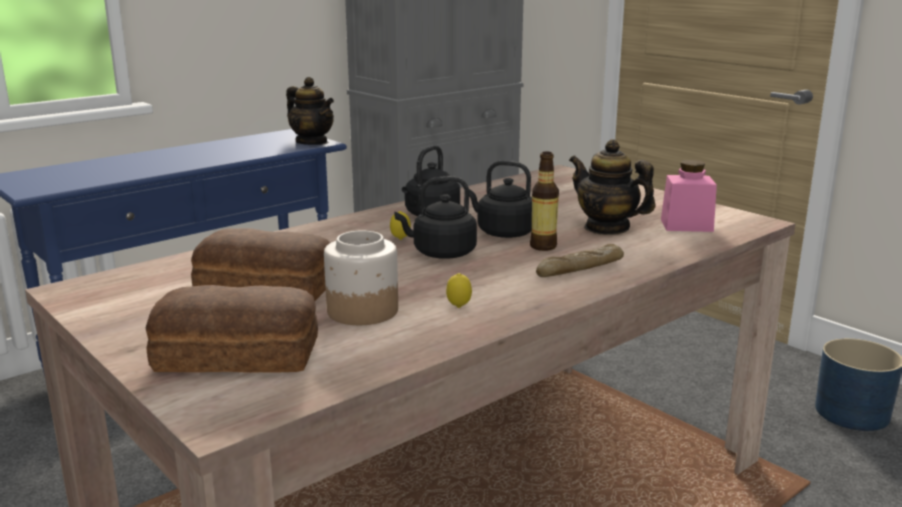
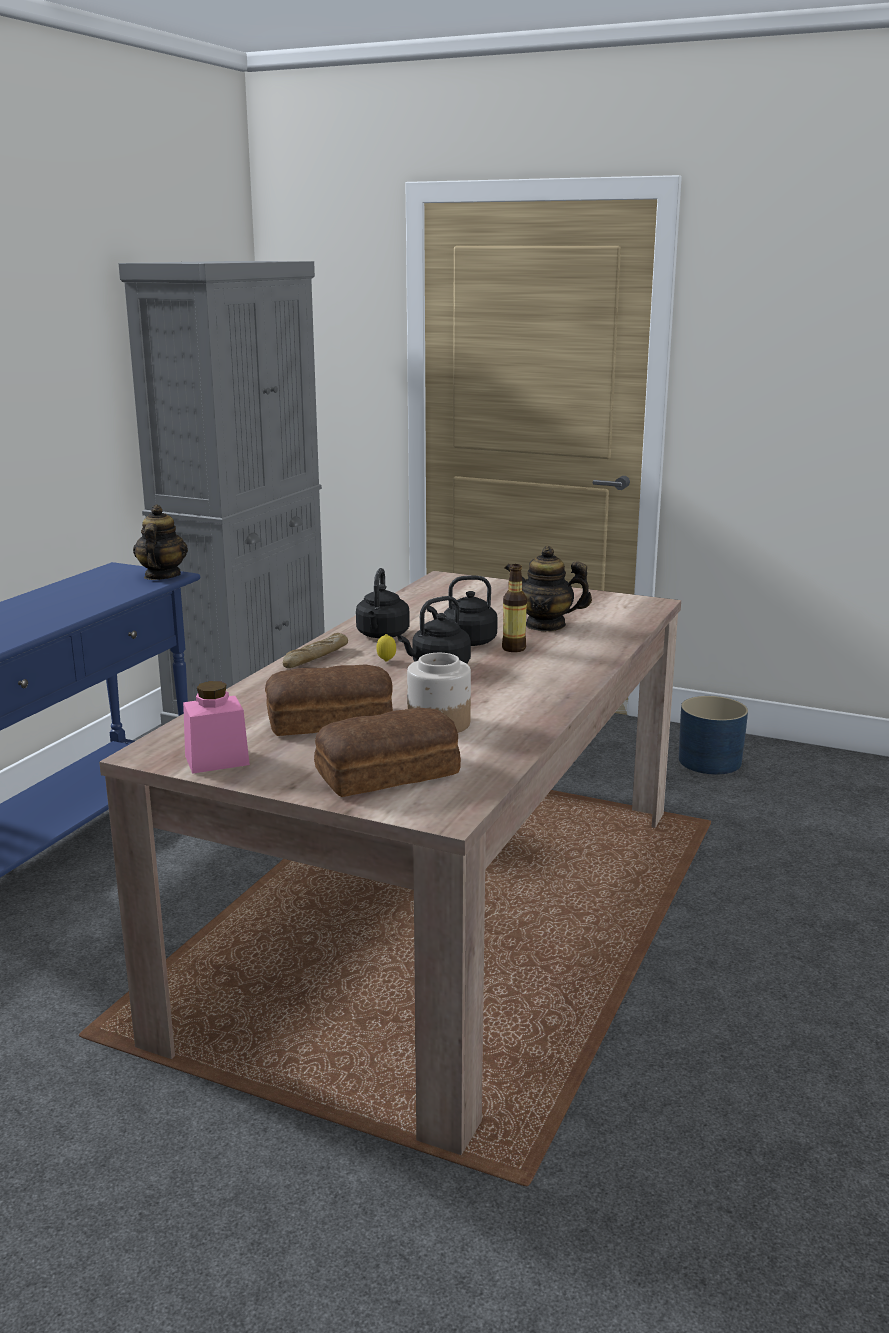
camera: 25 degrees left, 0 degrees up
teapot [286,77,334,145] -> teapot turned 105 degrees counterclockwise [133,505,188,580]
lemon [446,273,472,308] -> none
bread [536,244,624,277] -> bread moved to [283,633,348,668]
pink jar [661,160,717,232] -> pink jar moved to [183,681,250,774]

